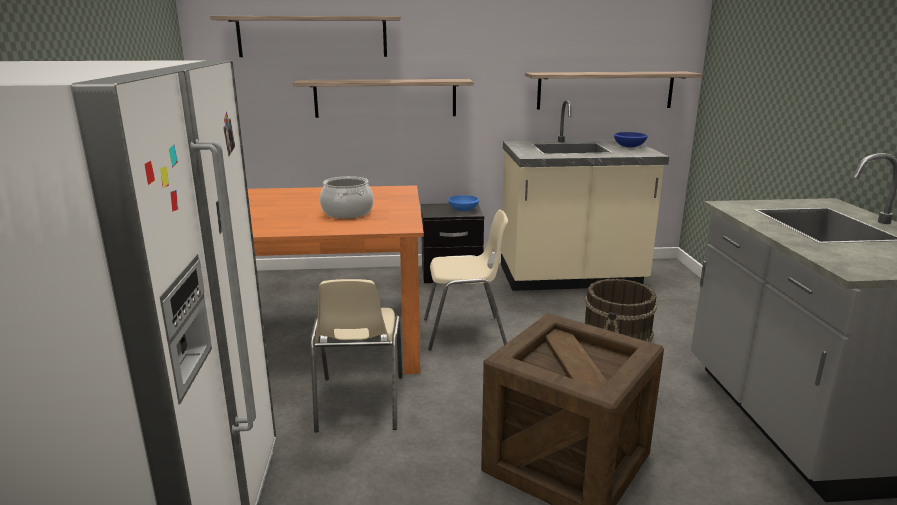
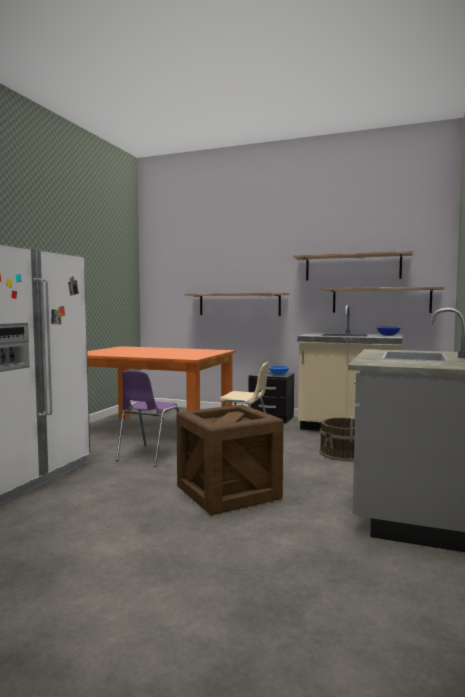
camera: 25 degrees right, 15 degrees down
shelf [210,16,400,57] -> shelf moved to [293,251,412,281]
beige chair [310,279,403,432] -> purple chair [116,371,179,467]
cooking pot [320,176,374,219] -> none

